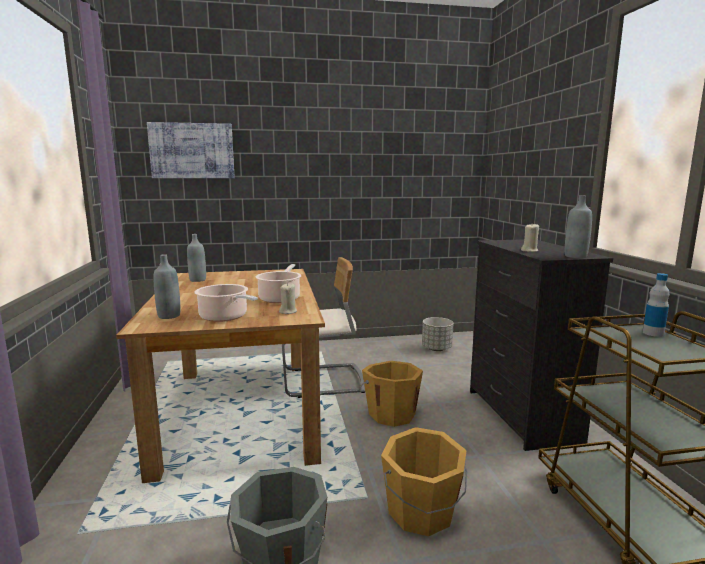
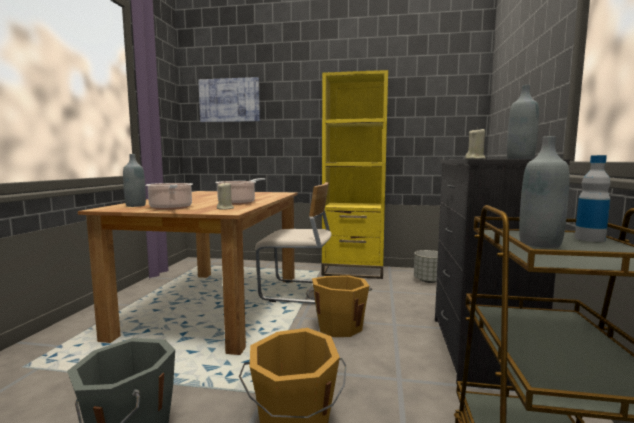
camera: 20 degrees right, 5 degrees down
grey bottle [187,234,206,282] -> grey bottle moved to [519,136,569,248]
none -> yellow bookcase [322,70,388,279]

